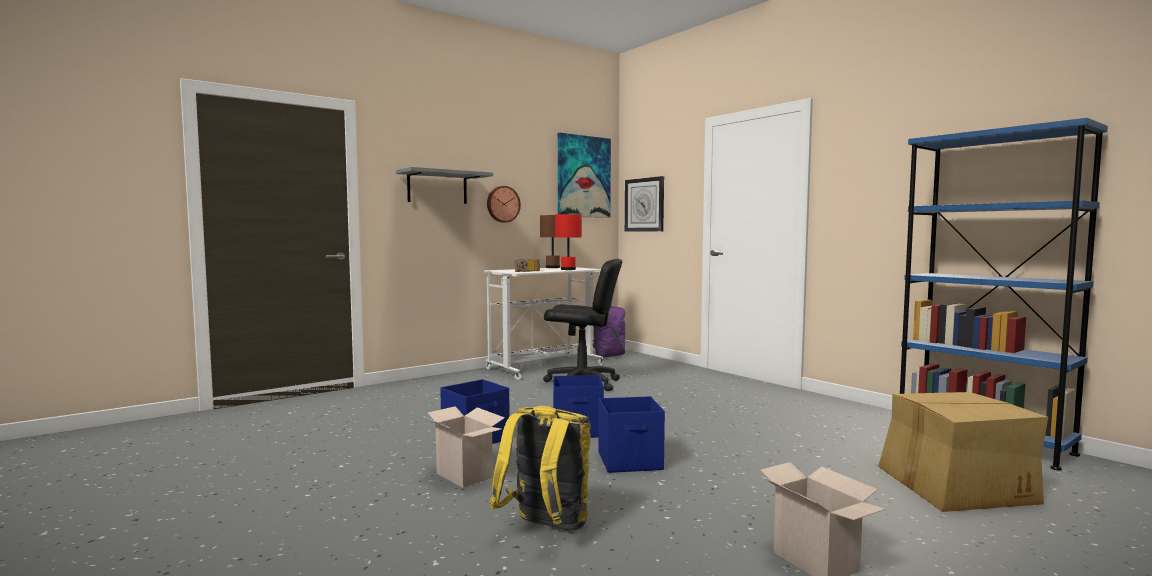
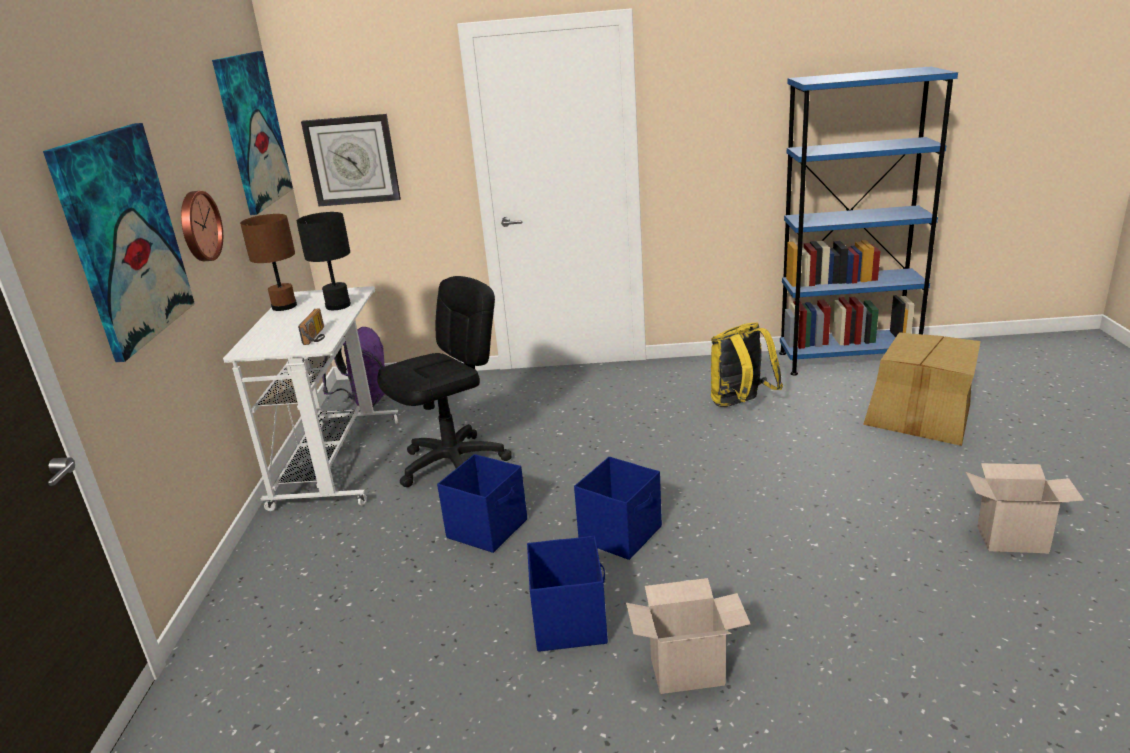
camera: 50 degrees left, 20 degrees up
grey shelf [396,167,493,204] -> picture [43,123,195,362]
yellow backpack [490,406,591,531] -> yellow backpack moved to [711,322,783,407]
red table lamp [555,214,582,270] -> black table lamp [297,212,351,310]
blue storage box [598,396,665,473] -> blue storage box moved to [437,454,527,553]

